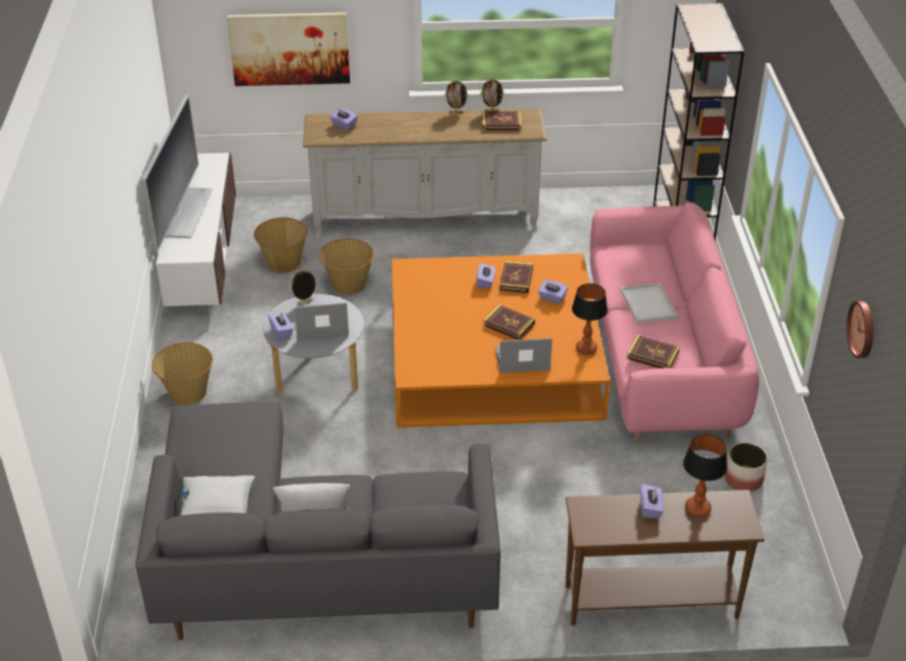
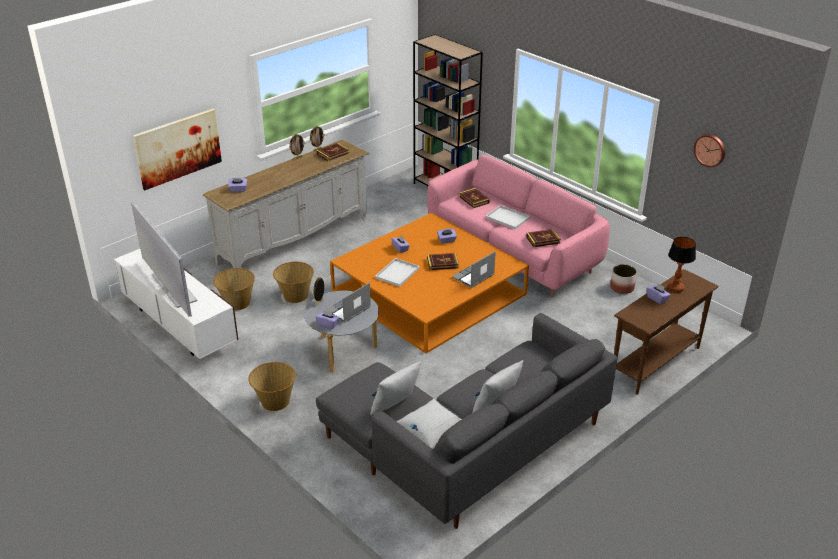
camera: 40 degrees left, 5 degrees down
book [500,261,533,293] -> book moved to [459,188,490,208]
table lamp [572,283,608,355] -> none
none -> grey pillow [370,361,422,415]
none -> white tray [375,258,420,287]

